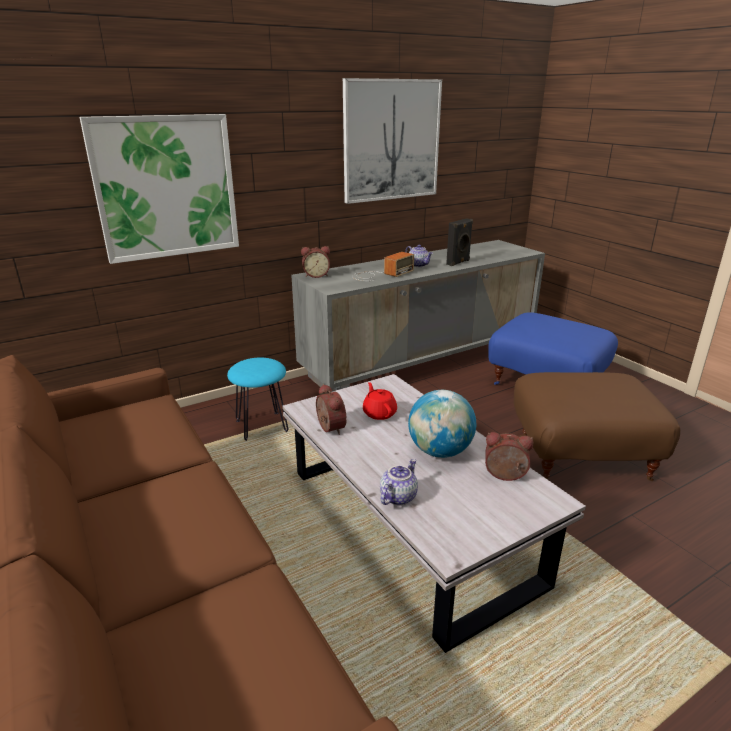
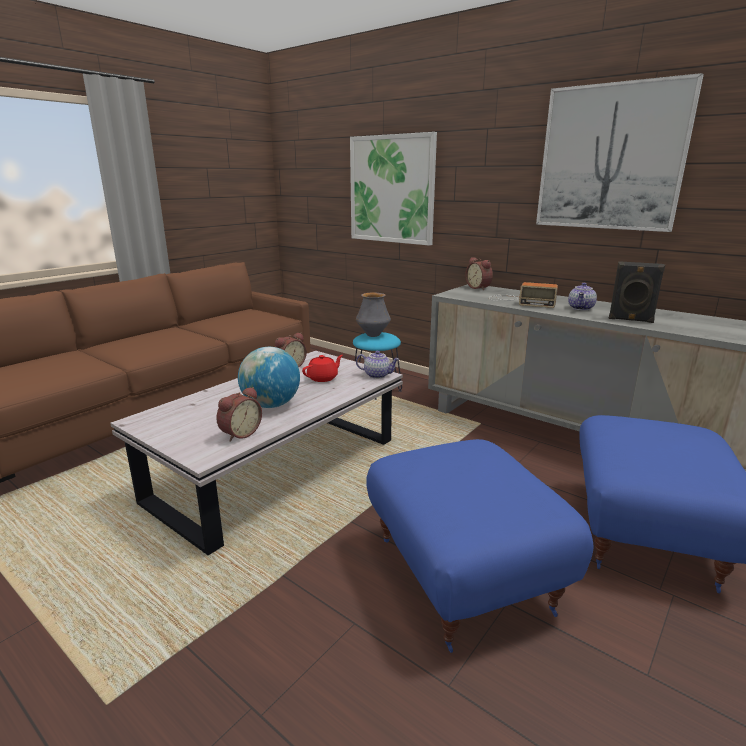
camera: 70 degrees right, 5 degrees down
teapot [380,459,418,505] -> teapot moved to [356,351,399,379]
alarm clock [485,432,533,481] -> alarm clock turned 45 degrees clockwise [216,387,262,442]
brown ottoman [514,372,680,482] -> blue ottoman [366,439,593,653]
none -> vase [356,293,391,337]

